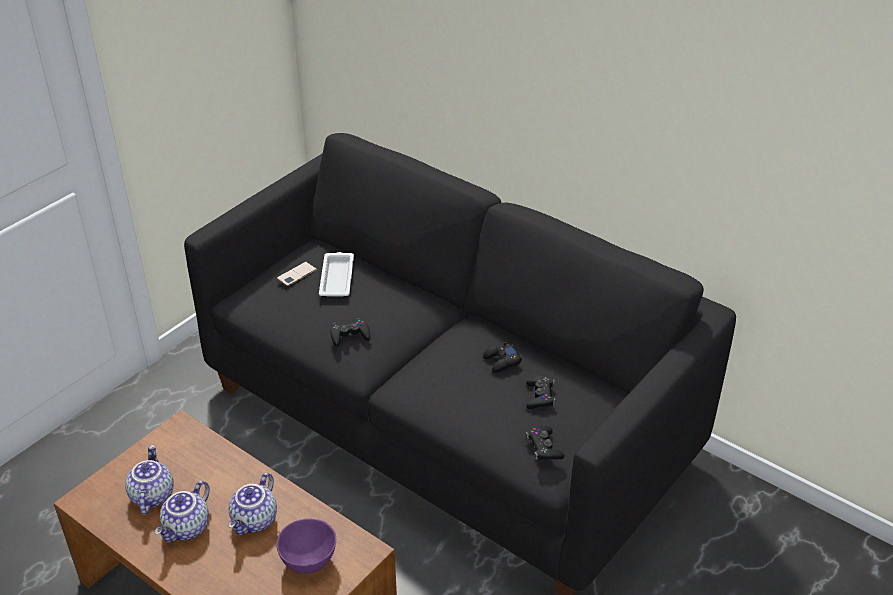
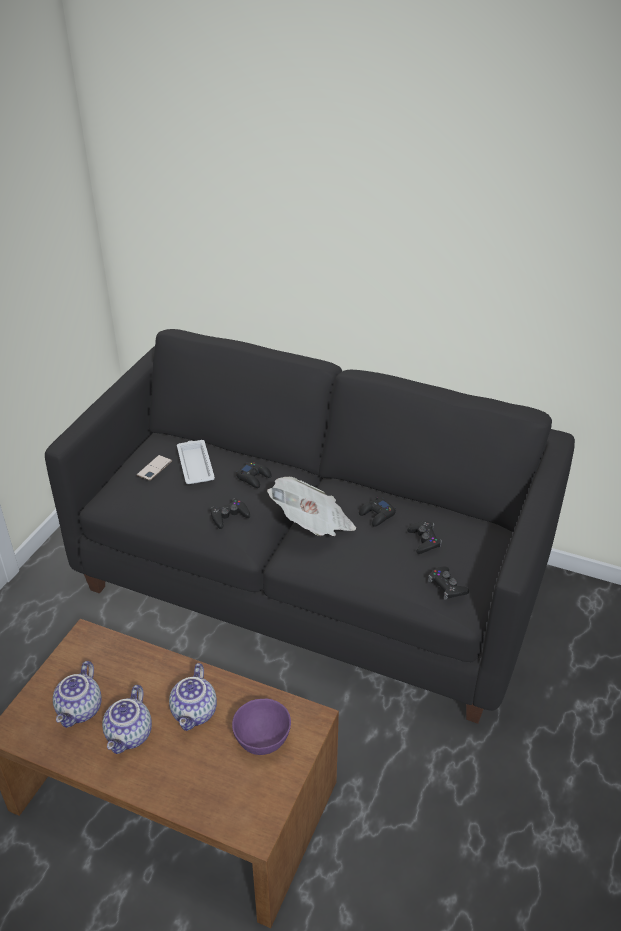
camera: 15 degrees left, 0 degrees up
teapot [125,445,174,515] -> teapot turned 150 degrees counterclockwise [53,661,102,728]
none -> black game controller [236,462,272,488]
none -> newspaper [267,477,356,536]

